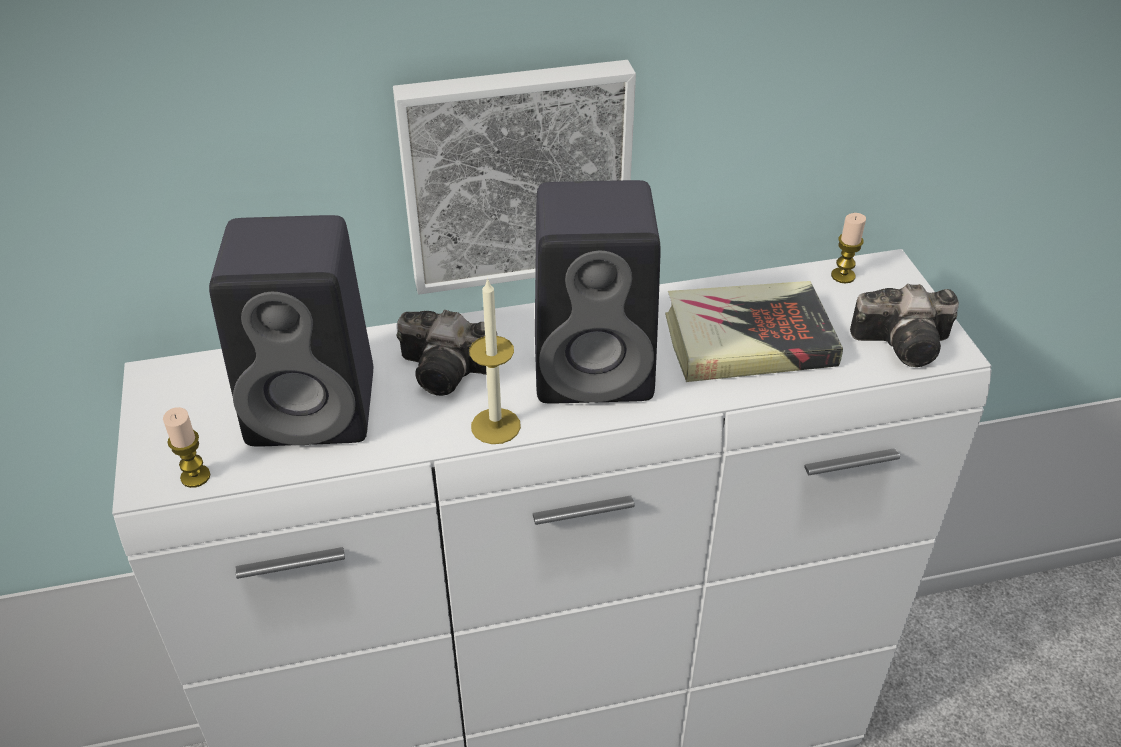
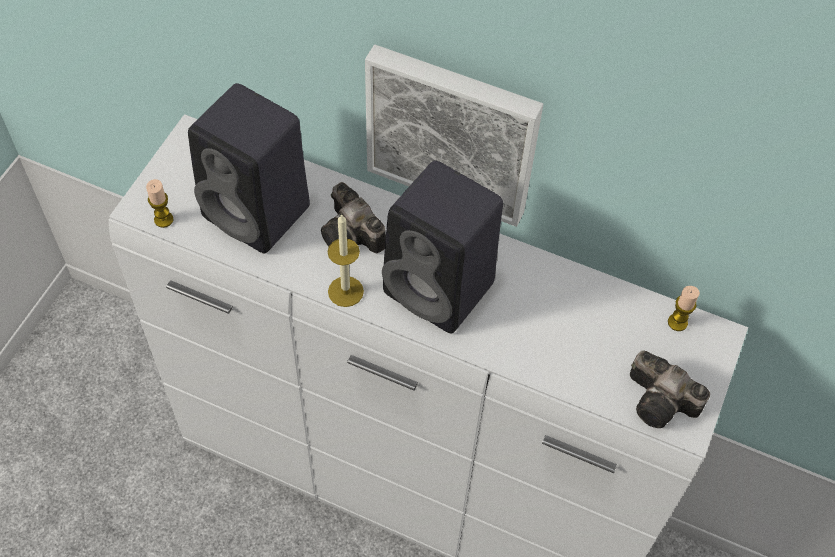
camera: 35 degrees right, 15 degrees up
book [665,281,843,382] -> none

